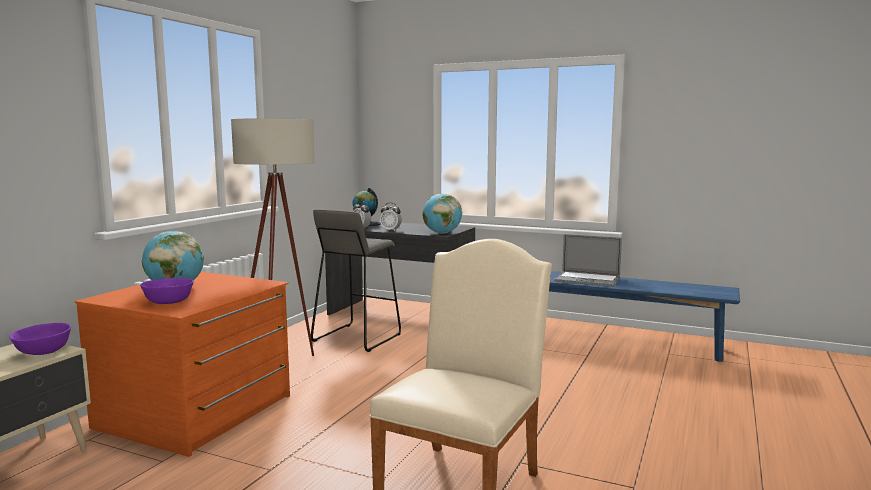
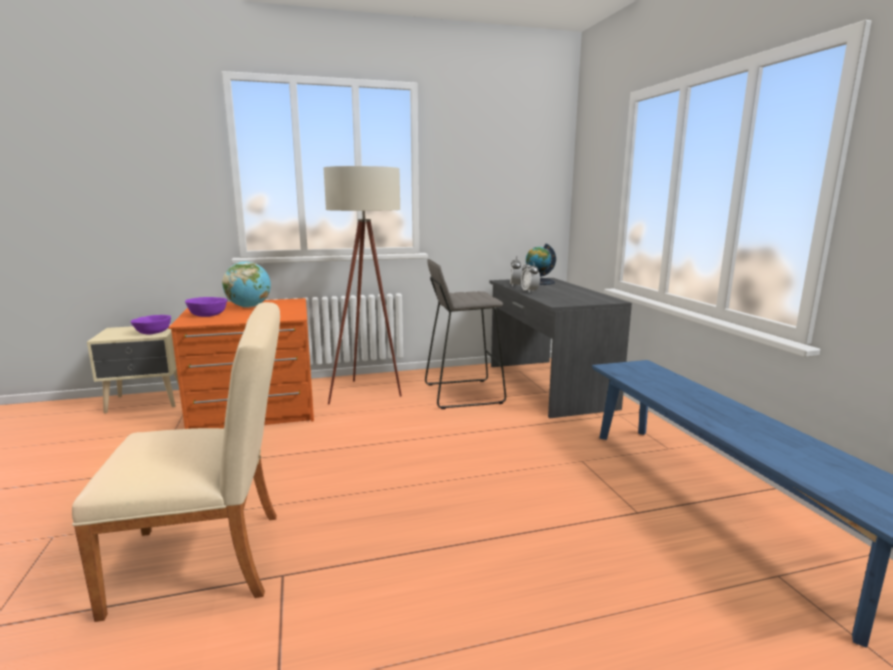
camera: 50 degrees right, 5 degrees up
globe [423,194,462,234] -> none
laptop [554,234,622,287] -> none

